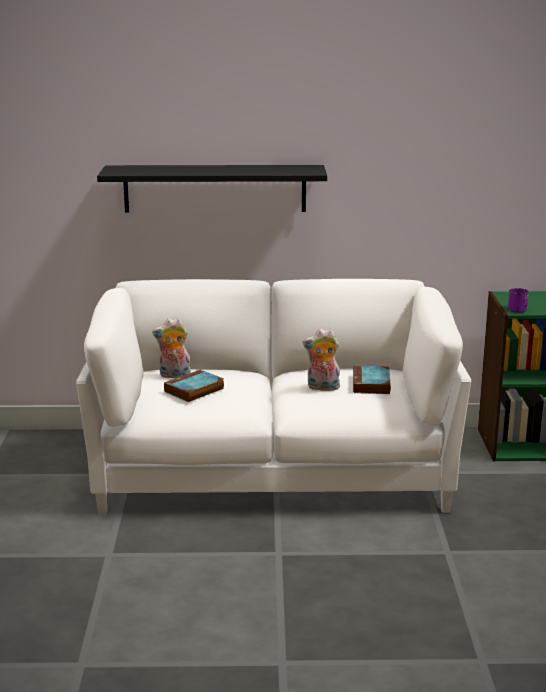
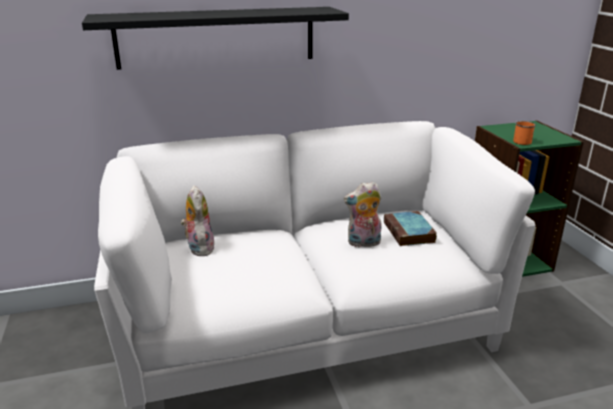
camera: 15 degrees left, 5 degrees up
plush toy [152,318,191,378] -> plush toy turned 90 degrees clockwise [181,185,214,256]
book [164,370,224,402] -> none
purple mug [508,288,529,313] -> orange mug [513,121,536,145]

